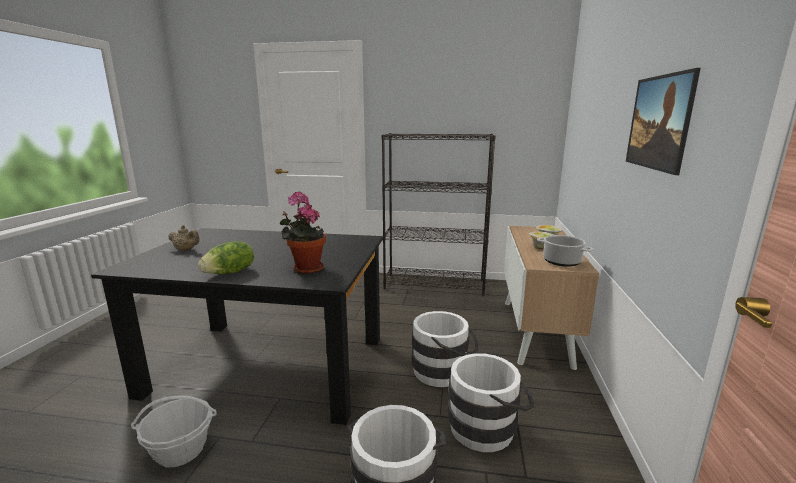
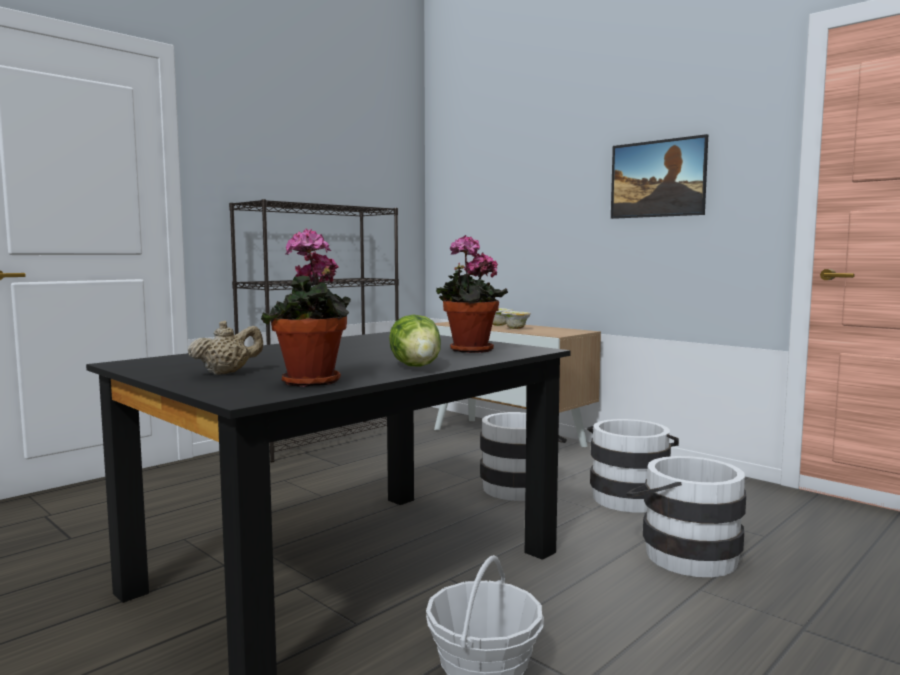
camera: 55 degrees left, 10 degrees down
cooking pot [537,235,594,267] -> none
none -> potted plant [261,228,351,387]

